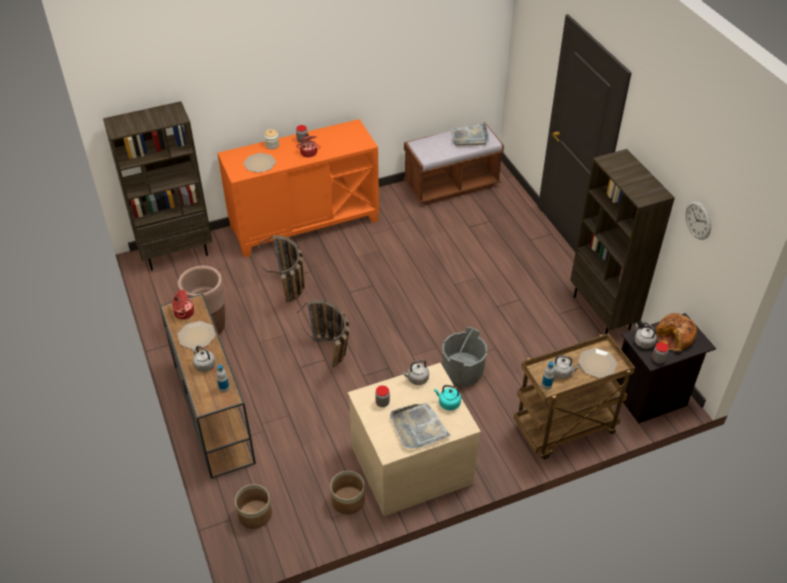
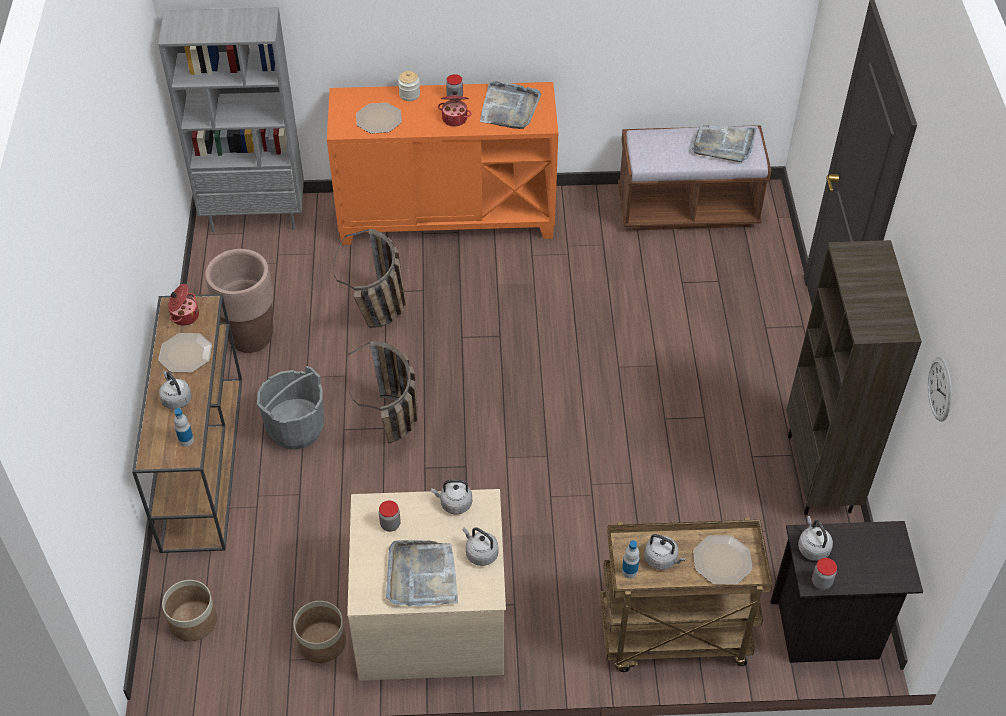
camera: 20 degrees right, 5 degrees up
brown bookcase [103,101,212,271] -> grey bookcase [158,7,304,232]
turquoise kettle [434,385,461,410] -> grey kettle [463,527,499,566]
grey bucket [442,327,487,387] -> grey bucket moved to [256,366,324,450]
bread [655,313,697,352] -> none
none -> grey tray [480,81,541,129]

